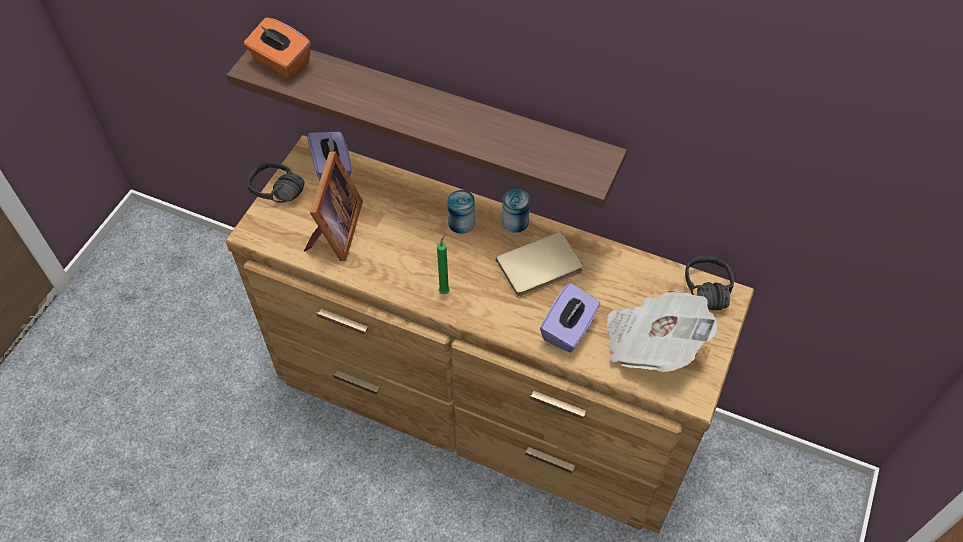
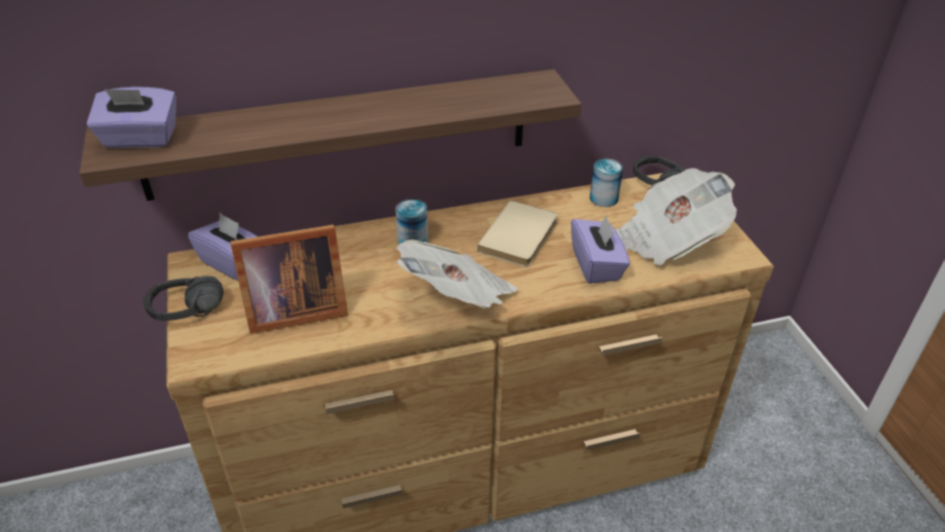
camera: 40 degrees left, 15 degrees down
orange tissue box [244,17,311,79] -> purple tissue box [87,87,176,148]
picture frame [304,151,363,261] -> picture frame turned 105 degrees clockwise [231,225,348,334]
green candle [437,234,450,294] -> newspaper [396,239,518,309]
can [502,189,530,233] -> can moved to [590,159,623,207]

